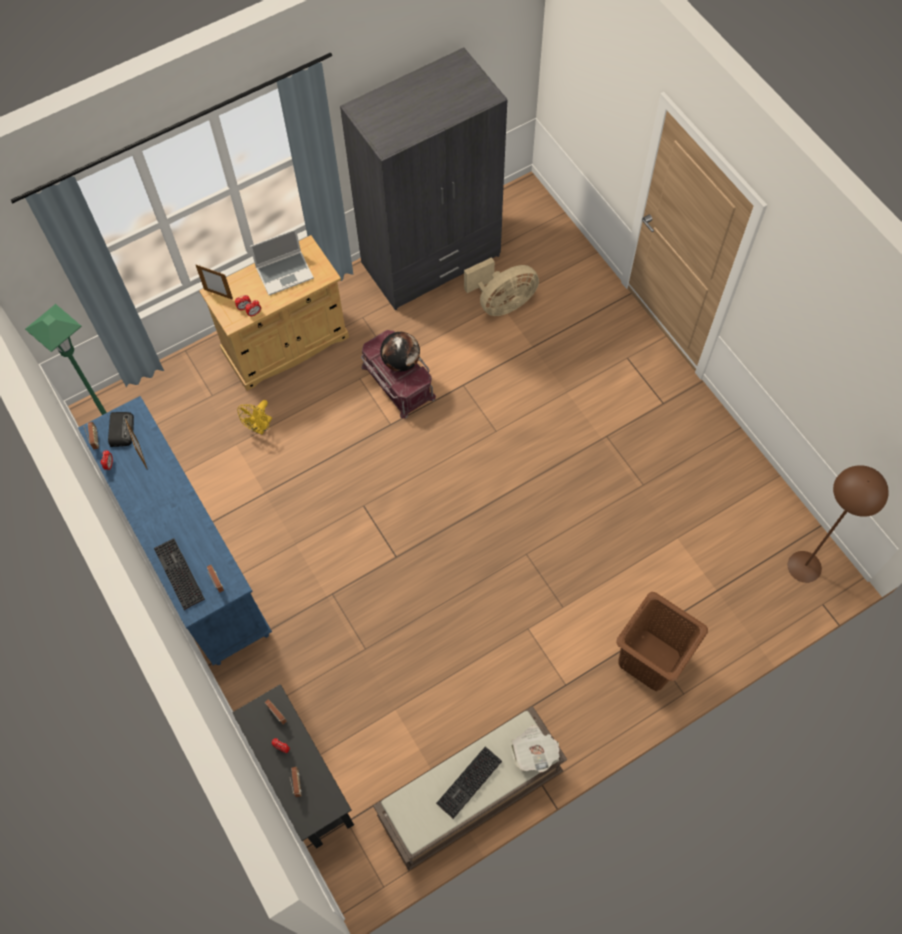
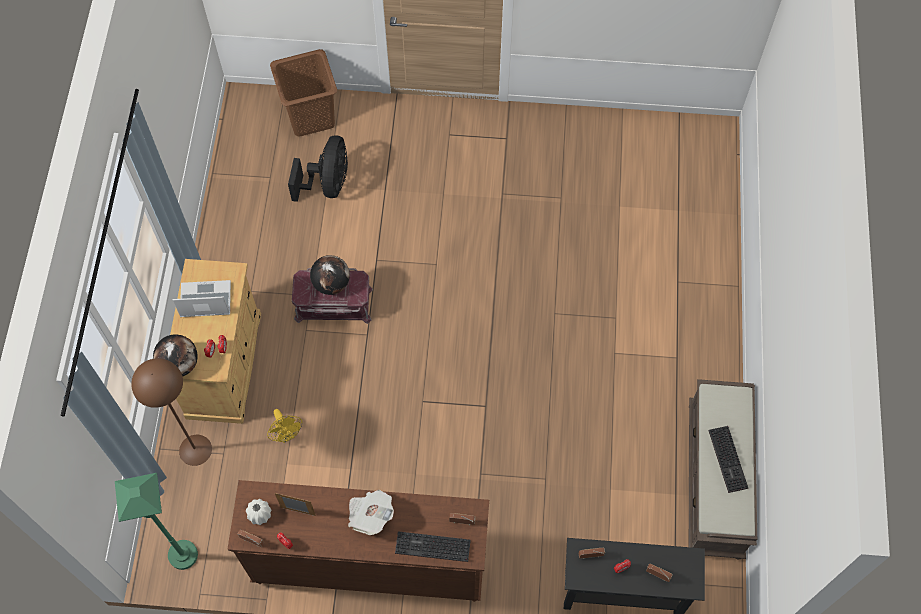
camera: 55 degrees left, 0 degrees up
blue dresser [78,396,272,665] -> brown dresser [227,480,489,602]
radio [108,412,134,447] -> white vase [246,499,271,525]
picture frame [195,264,233,300] -> globe [153,334,198,376]
laptop [250,229,314,295] -> laptop turned 105 degrees counterclockwise [172,280,231,317]
grey wardrobe [340,47,507,310] -> none
beige fan [464,257,539,316] -> black fan [288,135,348,202]
newspaper [511,725,560,773] -> newspaper moved to [348,490,394,535]
brown laundry basket [616,592,708,691] -> brown laundry basket moved to [270,49,337,137]
brown floor lamp [788,465,889,583] -> brown floor lamp moved to [131,358,212,466]

